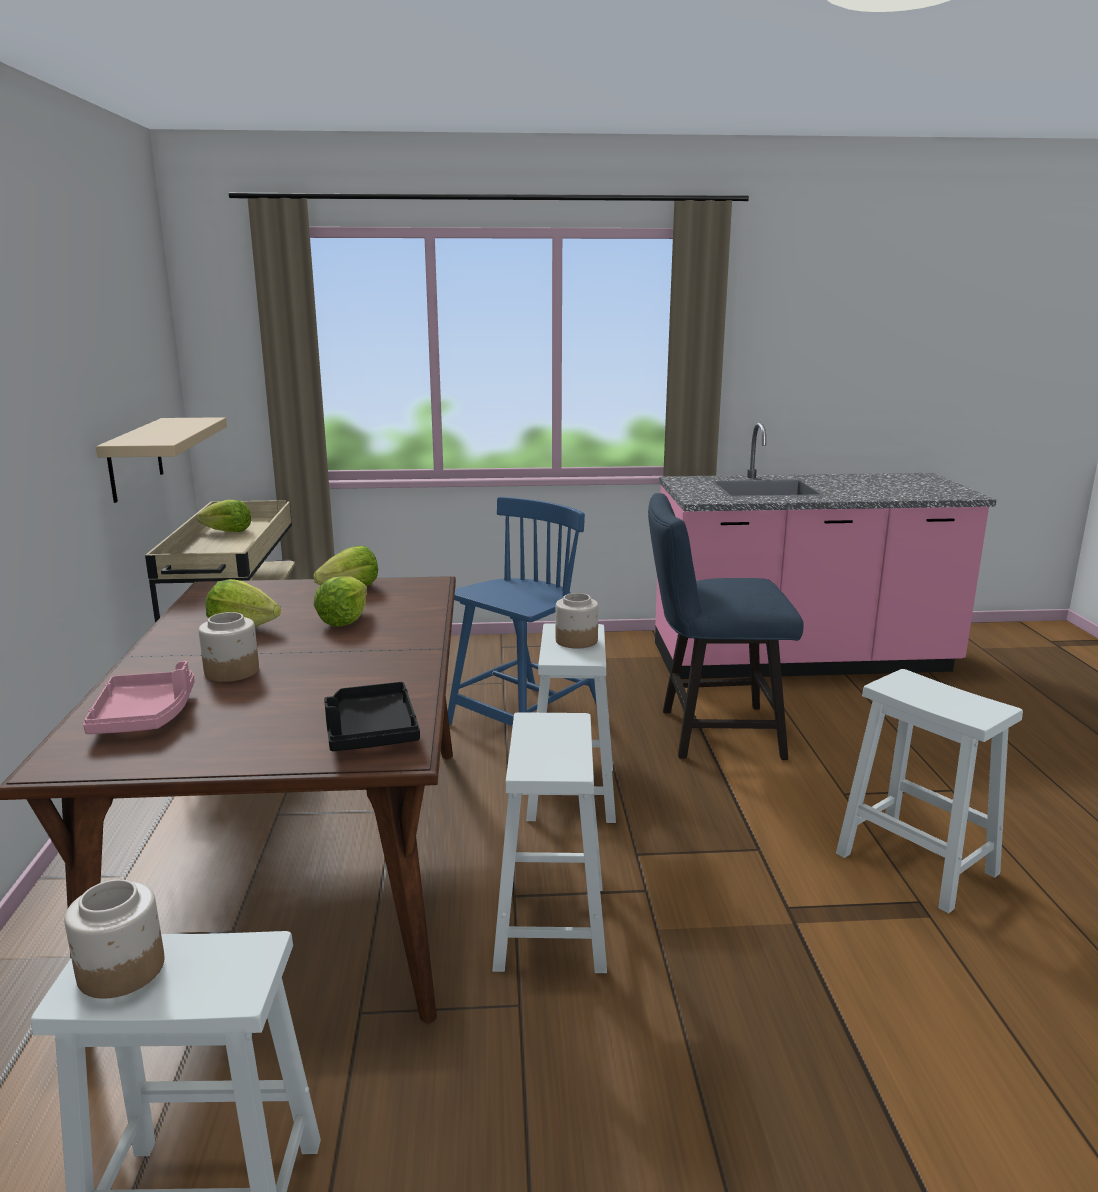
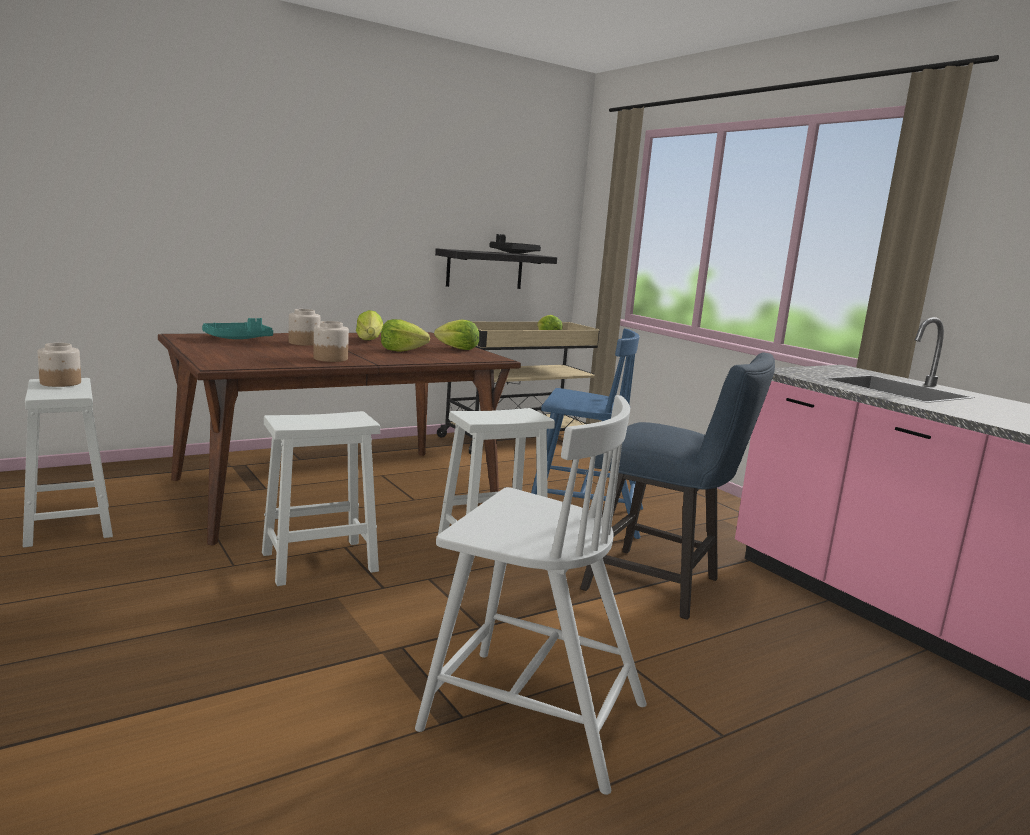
camera: 60 degrees right, 5 degrees down
pink tray [83,661,195,734] -> turquoise tray [202,318,273,339]
beige shelf [96,417,227,503] -> black shelf [435,248,557,289]
black tray [324,682,420,751] -> black tray moved to [489,234,541,254]
jar [556,593,598,649] -> jar moved to [313,321,349,362]
blue chair [648,493,804,760] -> blue chair turned 150 degrees clockwise [580,353,775,620]
white stool [836,669,1023,914] -> white chair [415,395,647,795]

